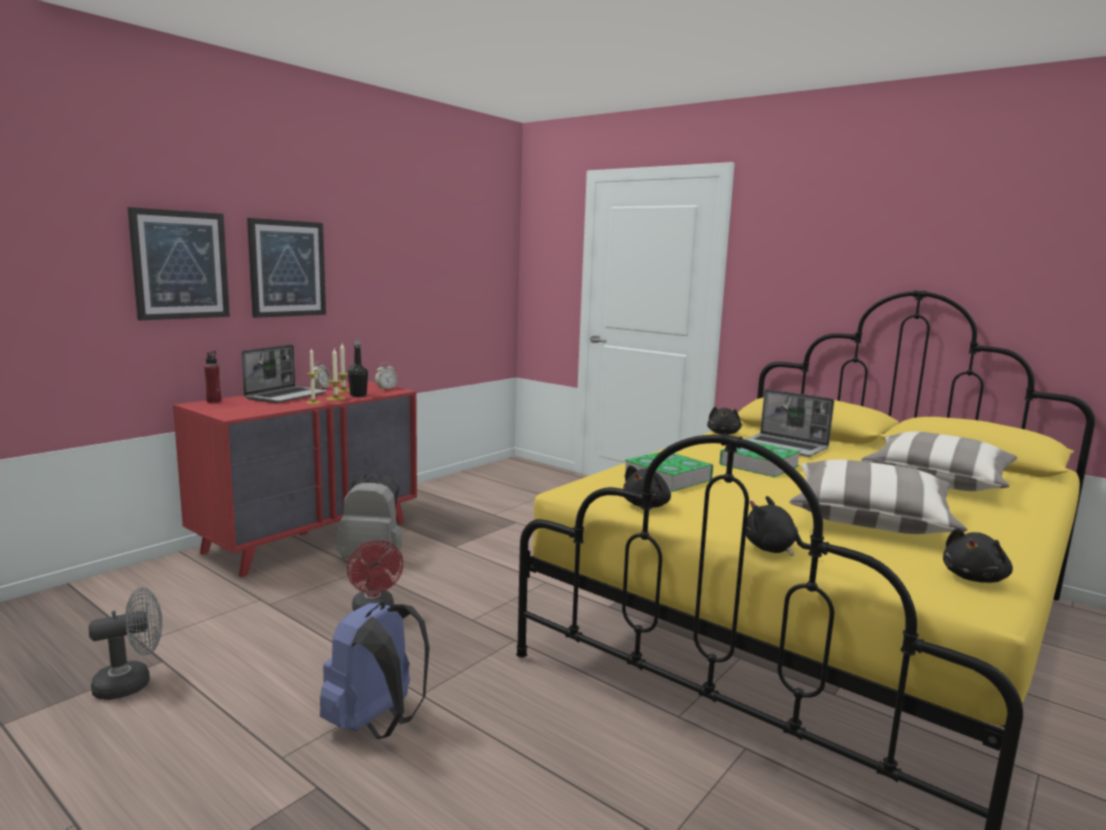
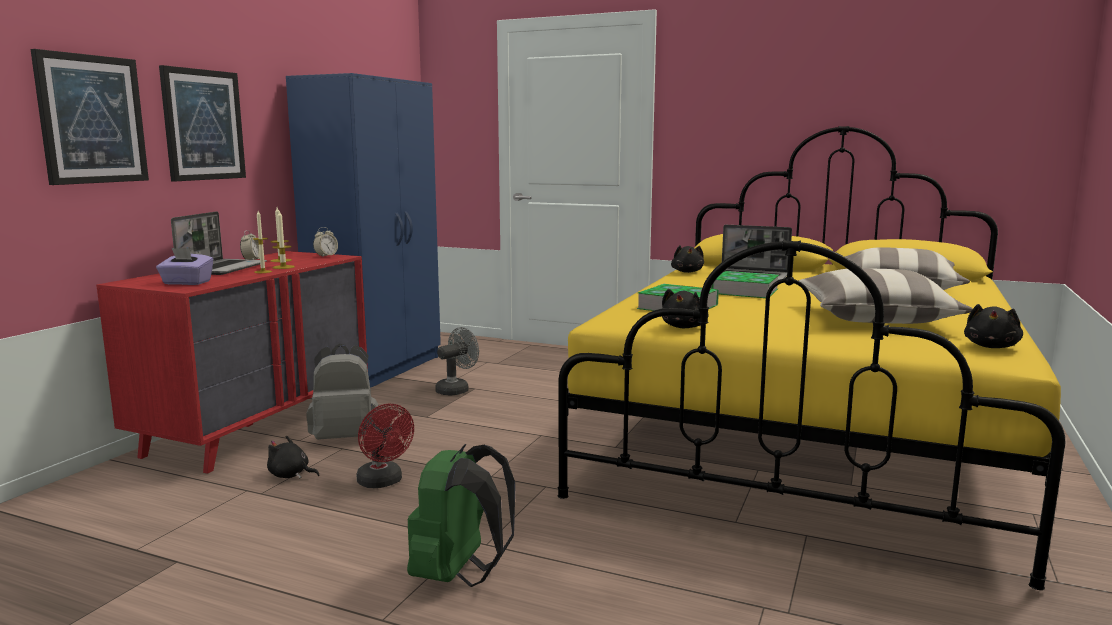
camera: 15 degrees left, 0 degrees up
grey fan [89,587,162,700] -> grey fan moved to [435,327,479,396]
red bottle [204,351,221,403] -> none
blue backpack [320,602,430,739] -> green backpack [407,444,516,587]
black bottle [348,340,368,397] -> none
black plush toy [746,496,811,556] -> black plush toy moved to [267,436,320,479]
none -> purple tissue box [156,248,214,285]
none -> blue wardrobe [286,73,441,388]

